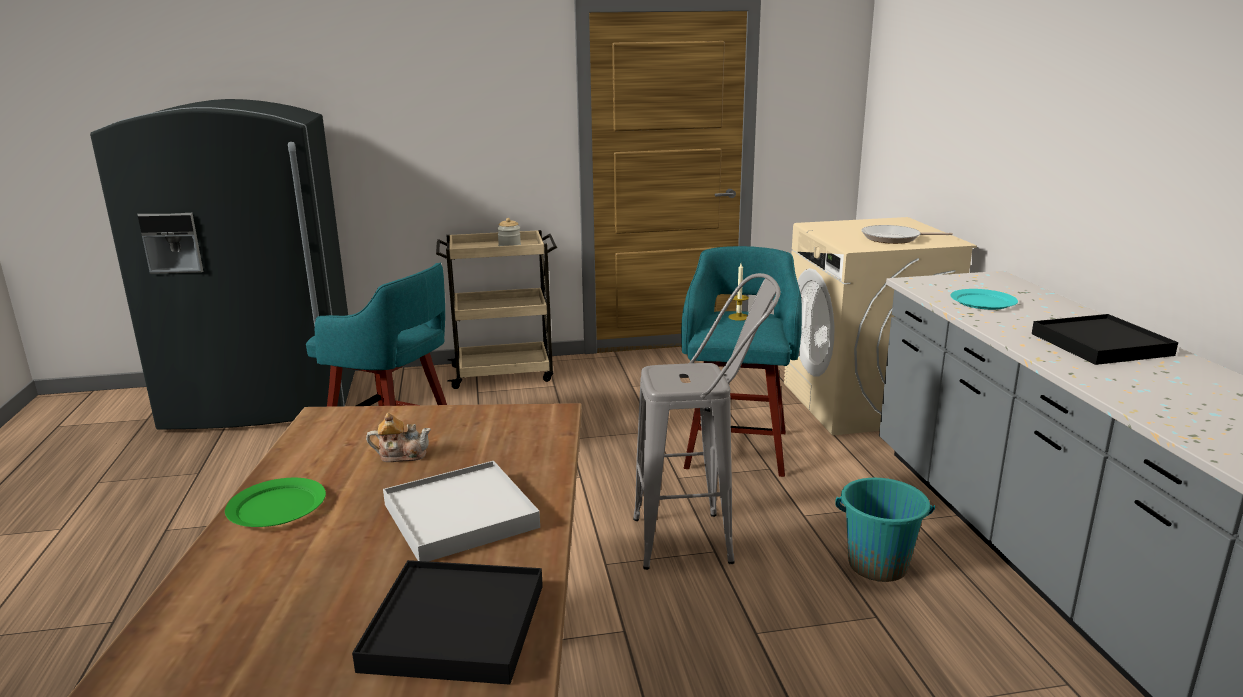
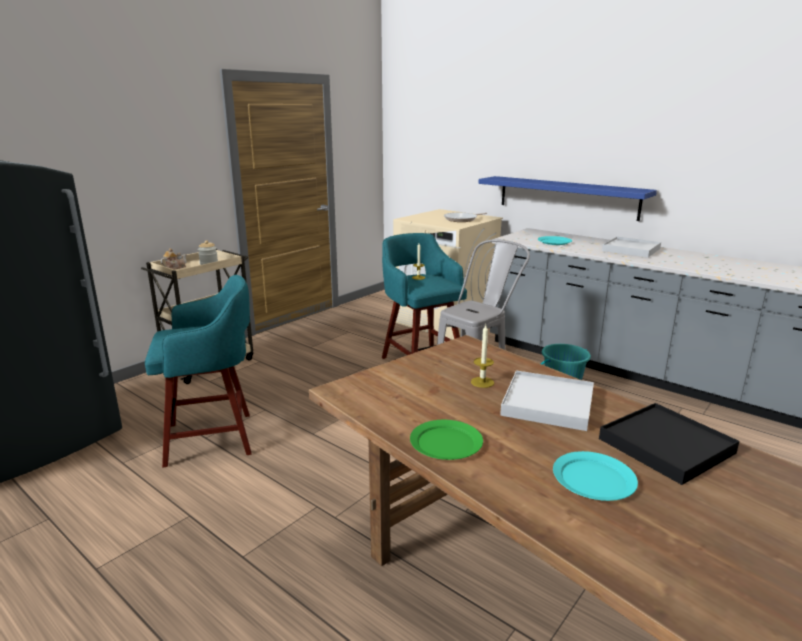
camera: 40 degrees left, 0 degrees up
teapot [366,412,431,462] -> teapot moved to [161,248,187,270]
black tray [1032,314,1178,365] -> white tray [602,237,661,257]
none -> candle [471,325,494,388]
none -> blue shelf [479,176,657,221]
none -> turquoise plate [553,451,638,501]

